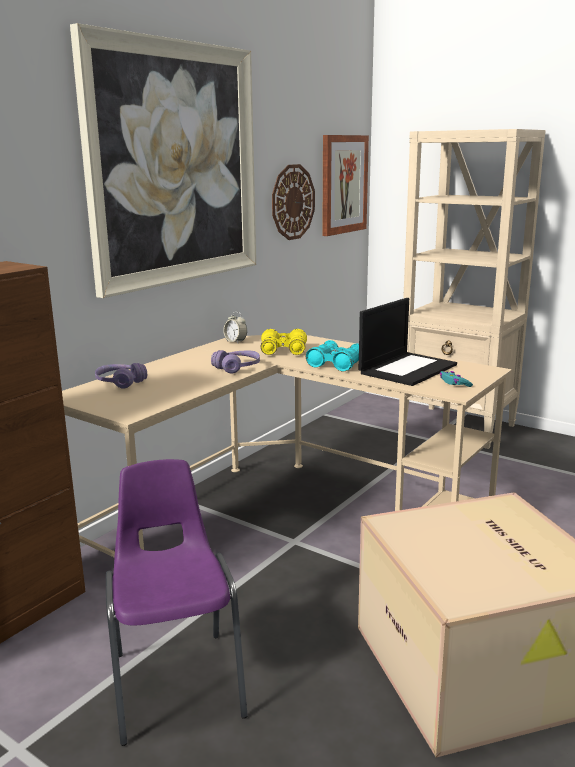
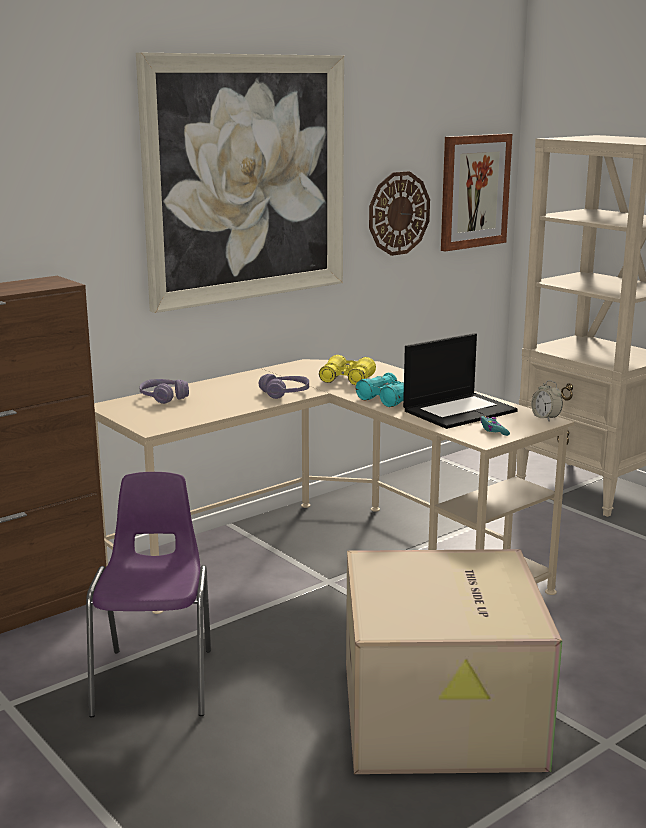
camera: 15 degrees right, 0 degrees up
alarm clock [223,312,247,343] -> alarm clock moved to [531,380,563,421]

